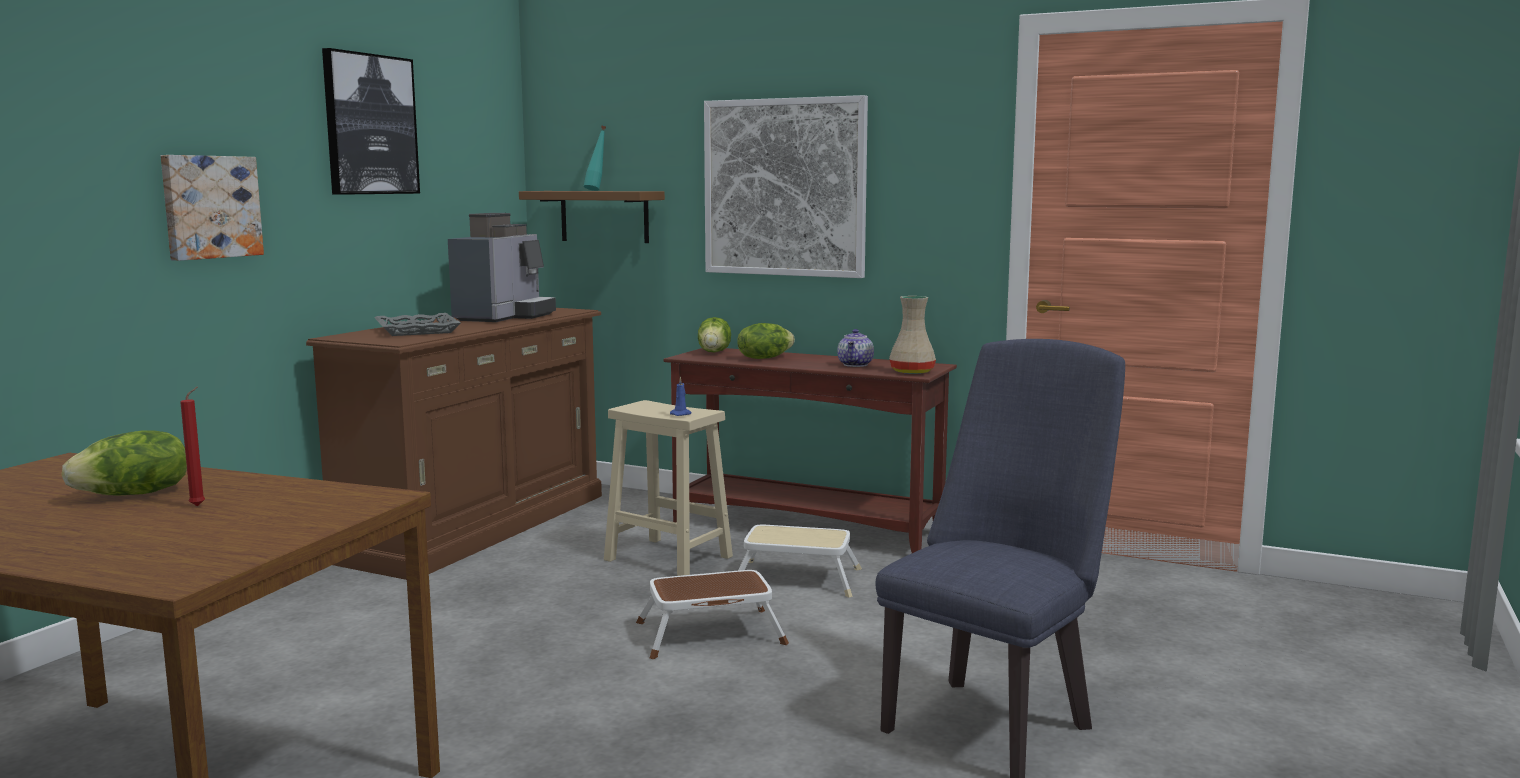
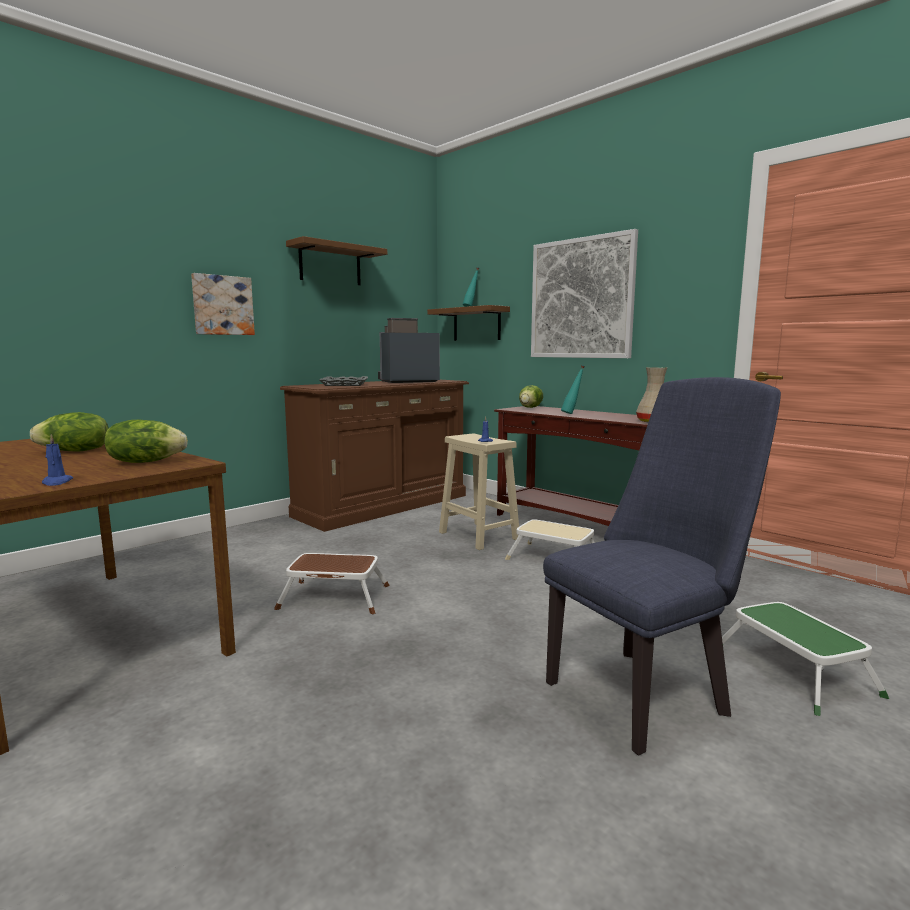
camera: 20 degrees right, 0 degrees up
red candle [180,387,205,506] -> none
picture [322,48,420,195] -> brown shelf [286,236,387,285]
coffee machine [448,213,556,322] -> coffee machine turned 150 degrees counterclockwise [378,318,440,383]
brown step ladder [636,570,789,659] -> brown step ladder moved to [274,553,390,614]
lettuce [737,323,795,359] -> lettuce moved to [104,420,188,463]
teapot [837,329,874,367] -> none
none -> blue candle [42,434,73,486]
none -> turquoise bottle [561,365,585,414]
none -> green step ladder [722,602,889,716]

